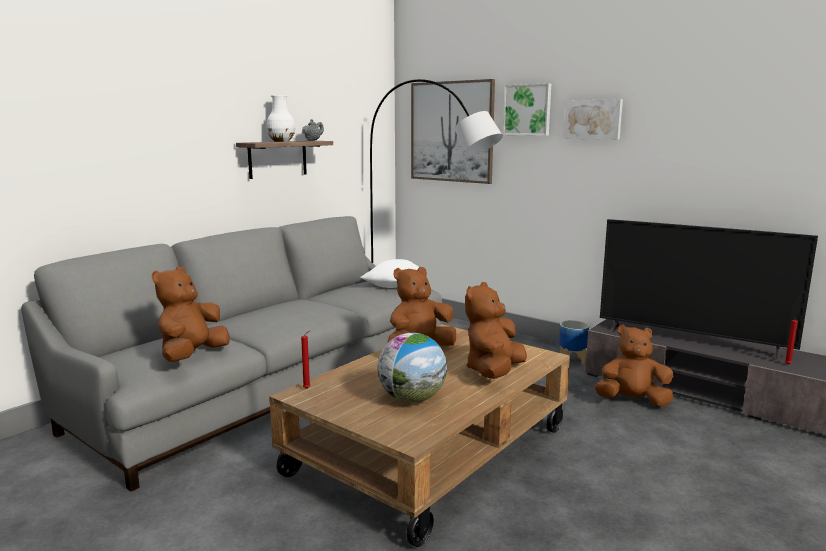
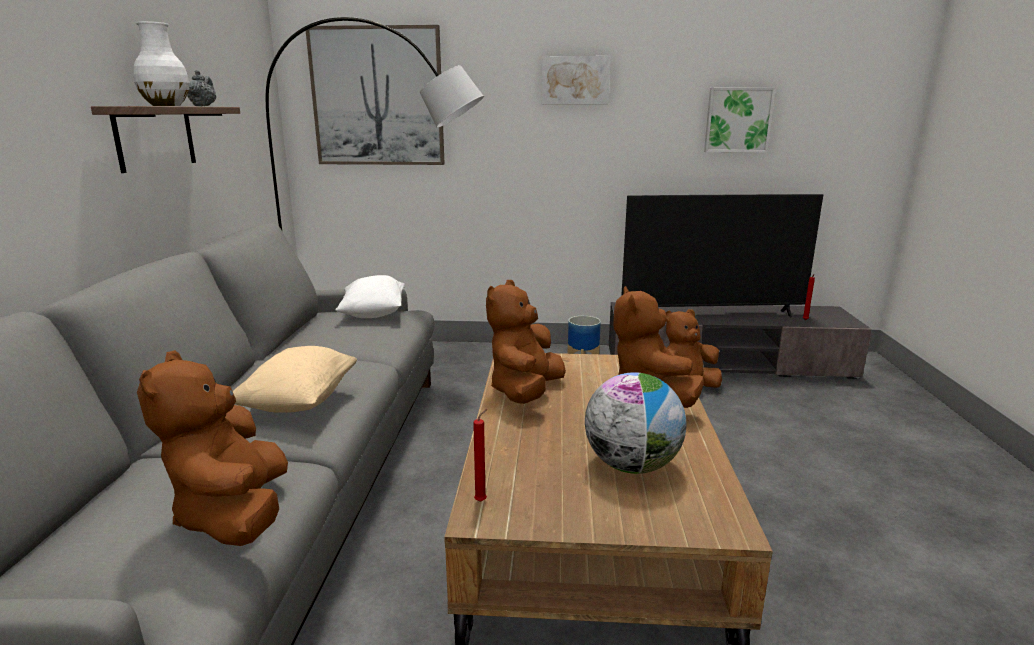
camera: 35 degrees left, 5 degrees up
picture [503,83,551,136] -> picture moved to [704,87,776,153]
none -> beige pillow [233,346,357,413]

